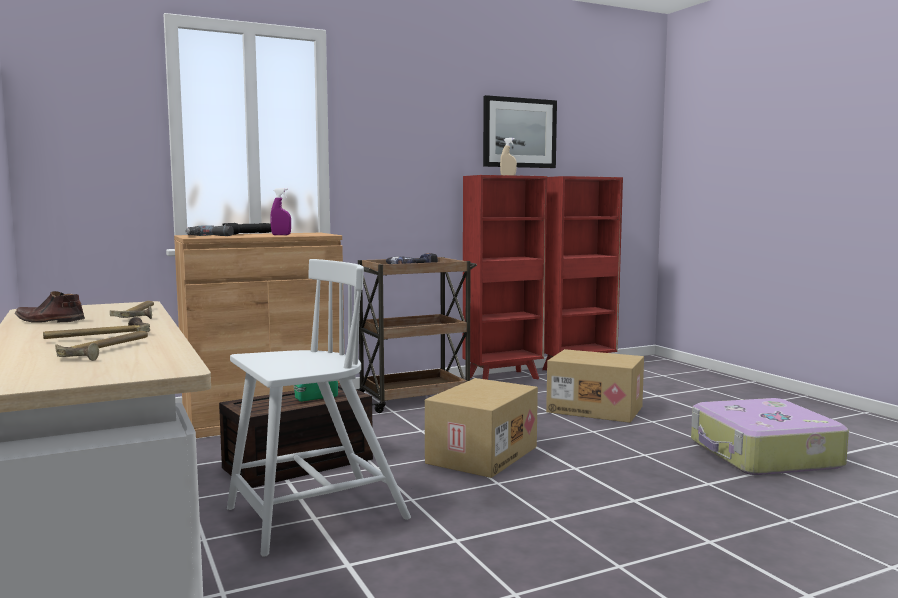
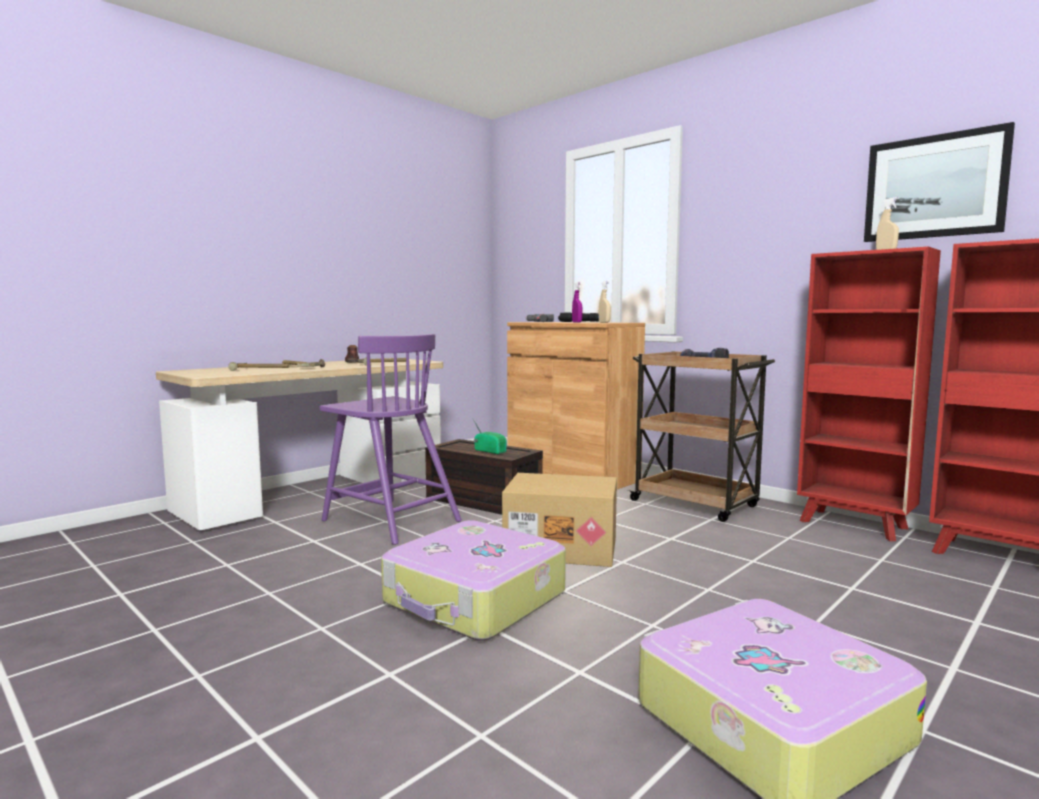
camera: 70 degrees right, 0 degrees up
white chair [227,259,411,557] -> purple chair [320,334,462,545]
cardboard box [546,349,644,423] -> none
none -> suitcase [381,520,566,641]
none -> beige spray bottle [599,281,611,323]

